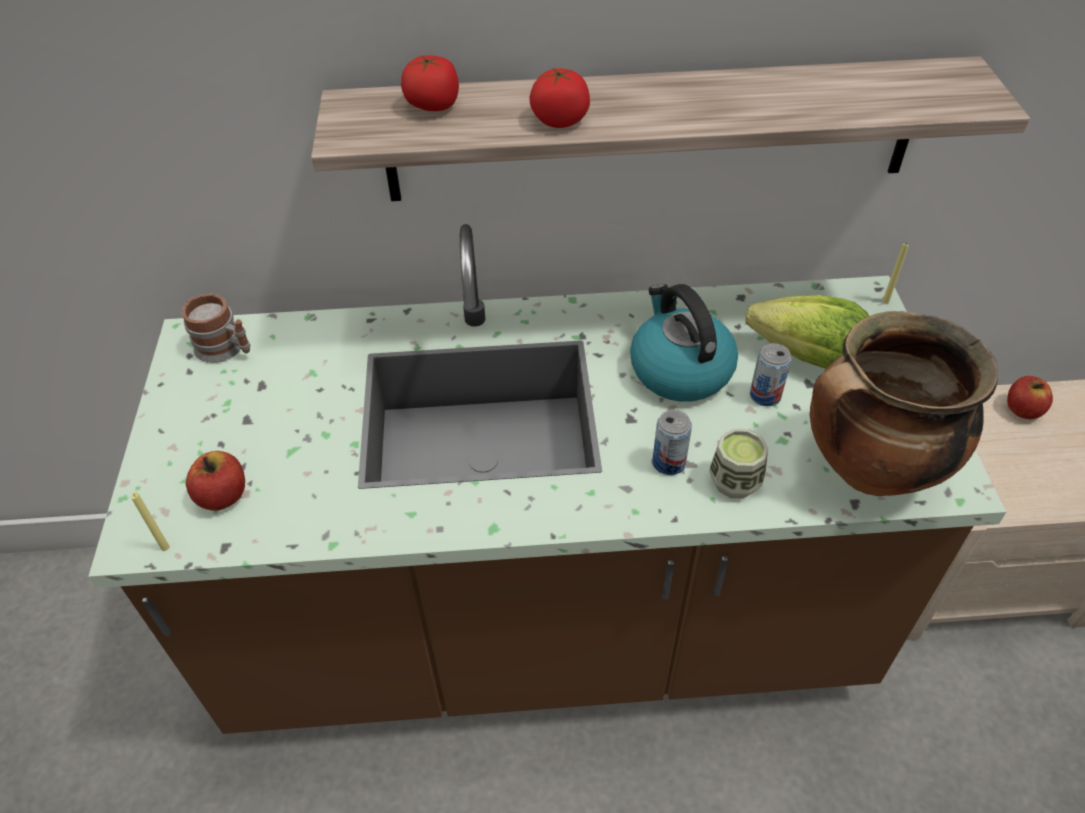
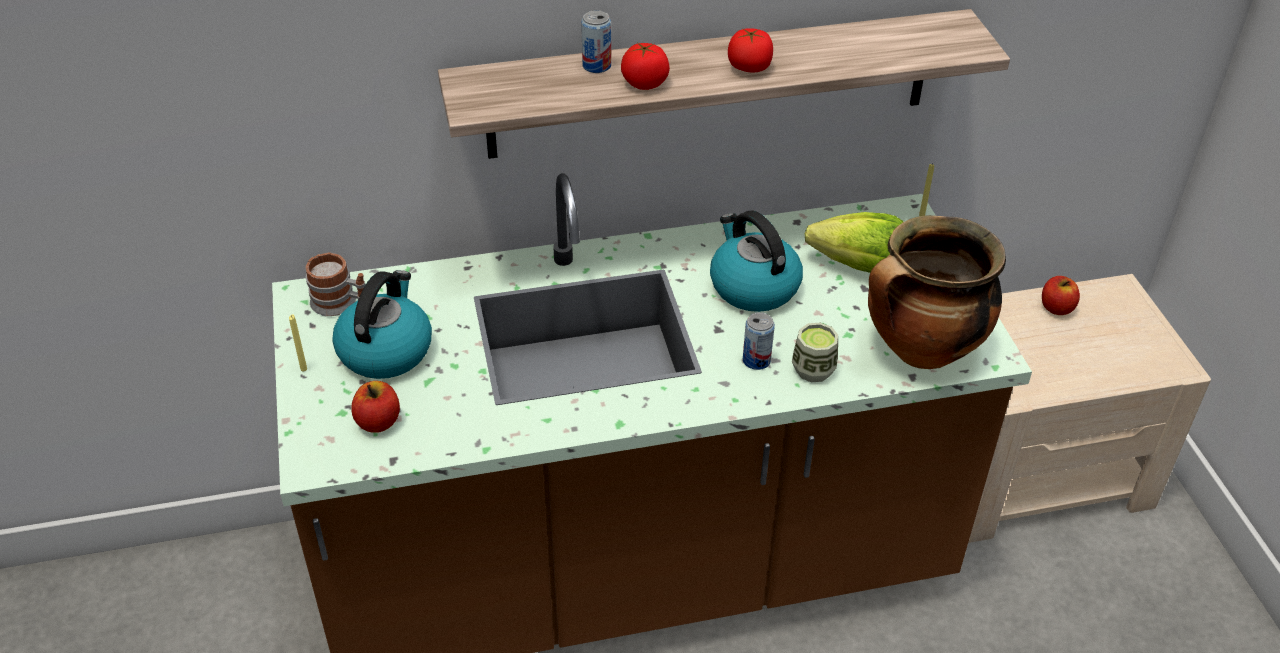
camera: 10 degrees left, 5 degrees down
yellow candle [131,492,169,551] -> yellow candle moved to [289,315,307,371]
tomato [401,55,459,111] -> tomato moved to [728,28,773,73]
can [750,343,792,406] -> can moved to [581,10,611,73]
none -> kettle [332,270,432,379]

